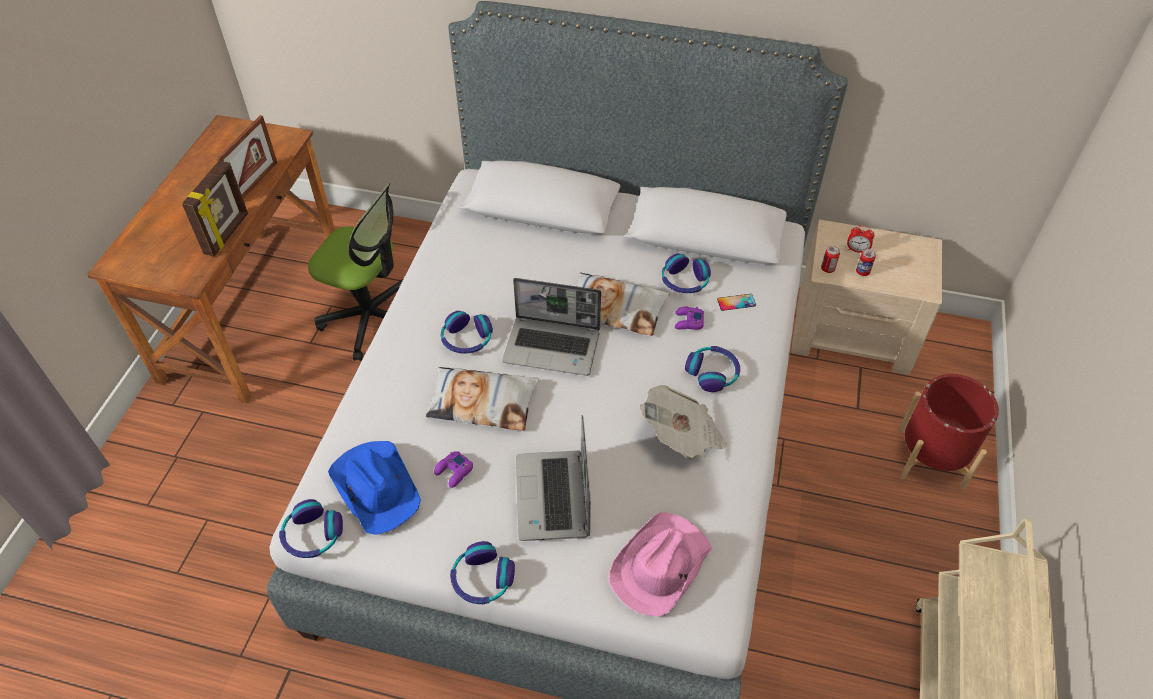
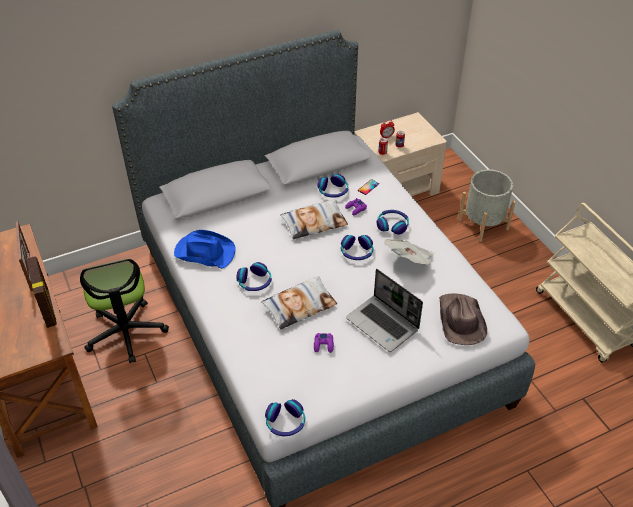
camera: 40 degrees left, 5 degrees down
office chair [308,183,403,361] -> office chair turned 90 degrees clockwise [80,259,169,363]
blue hat [328,441,421,535] -> blue hat moved to [174,230,236,269]
headphones [450,541,515,604] -> headphones moved to [341,235,374,260]
laptop [502,278,601,376] -> none
pink hat [609,512,712,617] -> brown hat [439,293,487,345]
red planter [898,374,999,489] -> grey planter [458,169,515,242]

